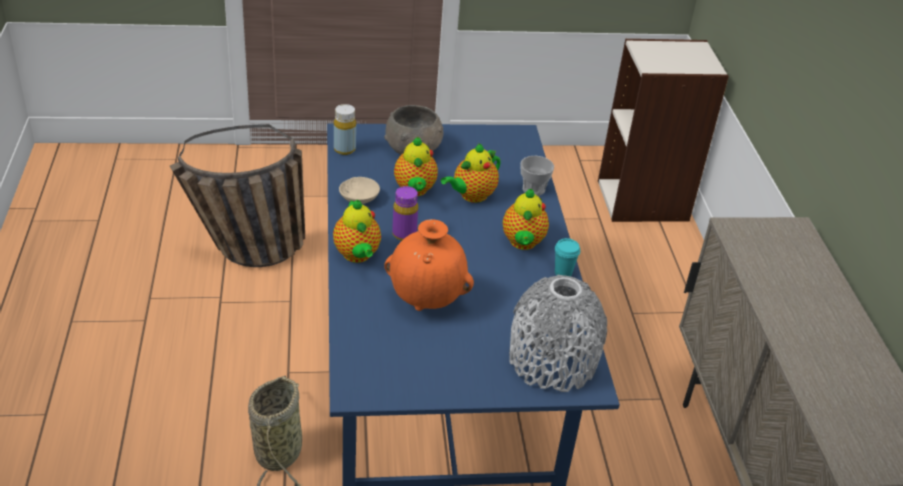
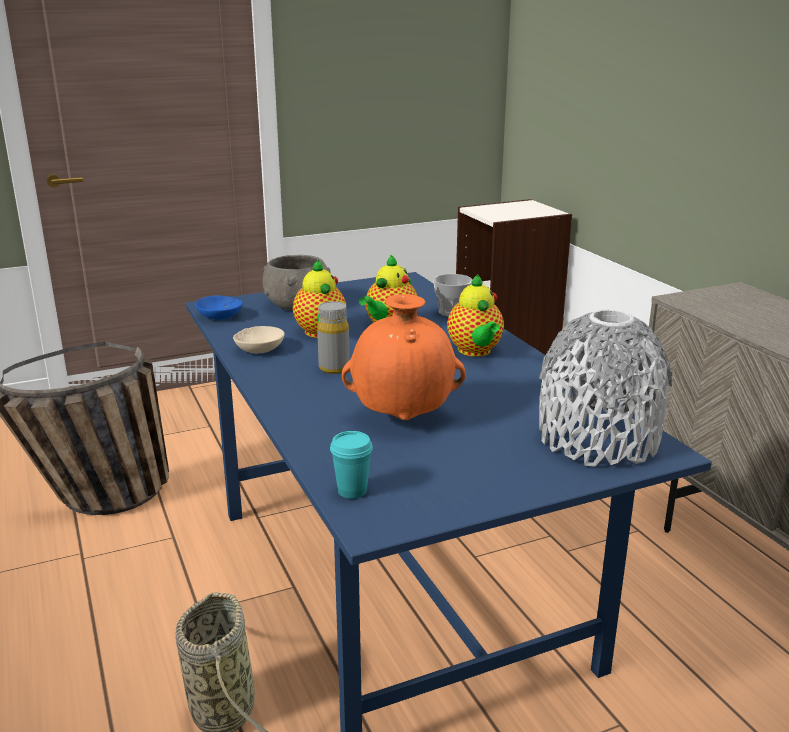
camera: 15 degrees left, 15 degrees down
teapot [333,200,381,263] -> none
yellow bottle [334,104,356,155] -> blue bowl [195,296,243,320]
purple bottle [392,186,418,241] -> grey bottle [317,301,350,374]
turquoise cup [555,238,580,276] -> turquoise cup moved to [330,431,373,499]

